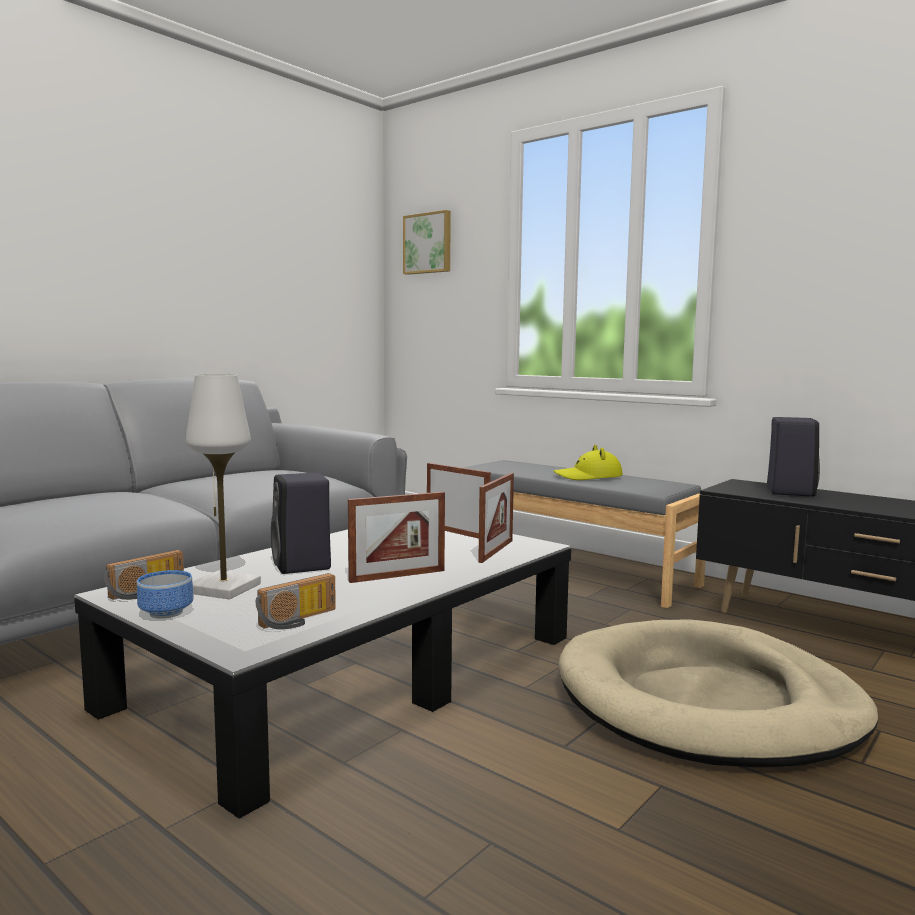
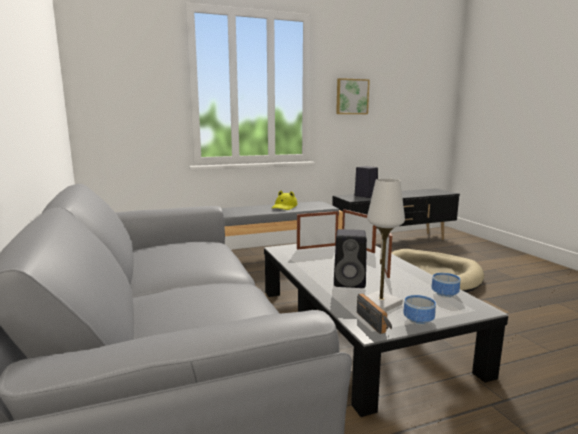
camera: 60 degrees left, 5 degrees up
radio [255,573,336,629] -> bowl [432,273,460,298]
picture [403,210,451,275] -> picture moved to [336,78,370,114]

